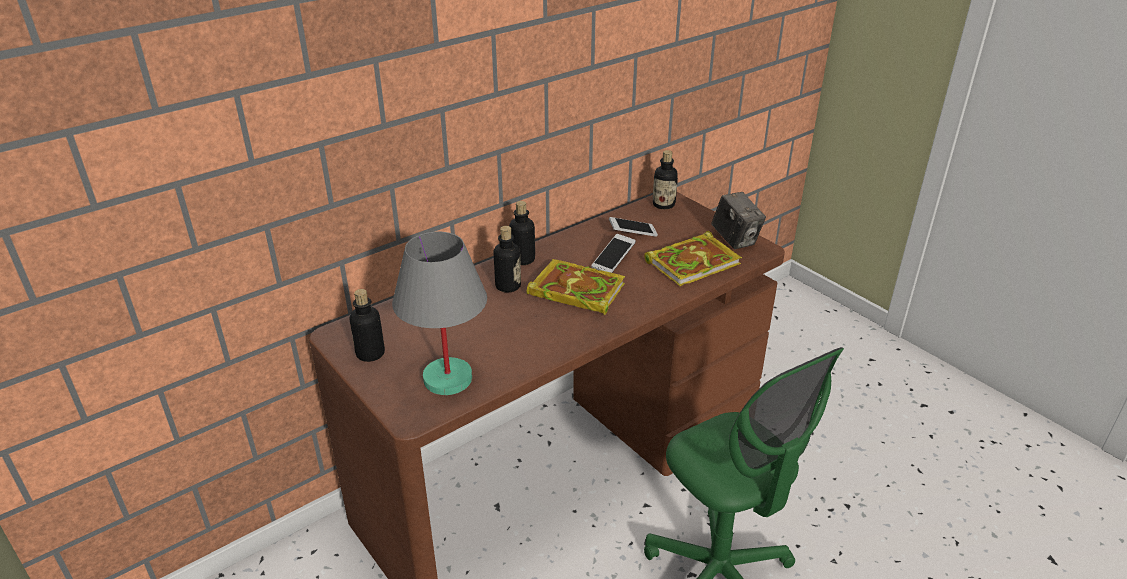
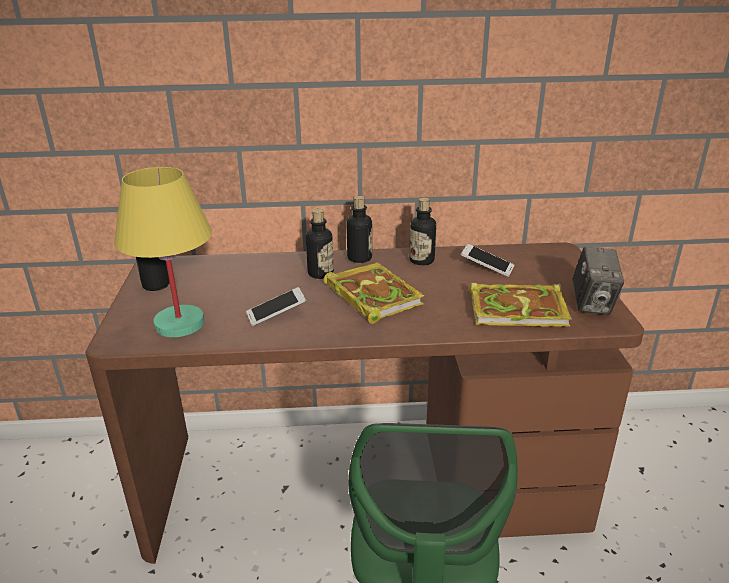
camera: 35 degrees right, 5 degrees down
grey table lamp [392,232,487,395] -> yellow table lamp [114,167,212,337]
phone [591,234,636,273] -> phone moved to [246,287,306,326]
bottle [653,150,678,209] -> bottle moved to [409,198,436,265]

